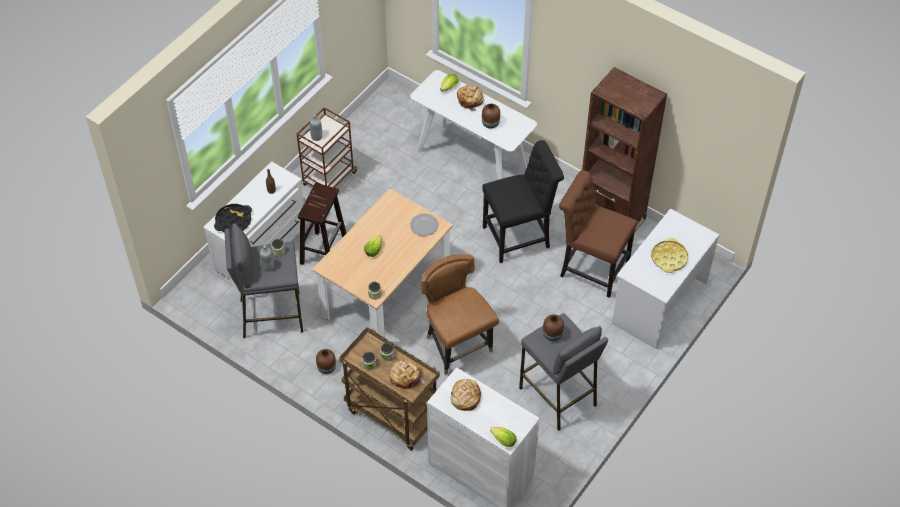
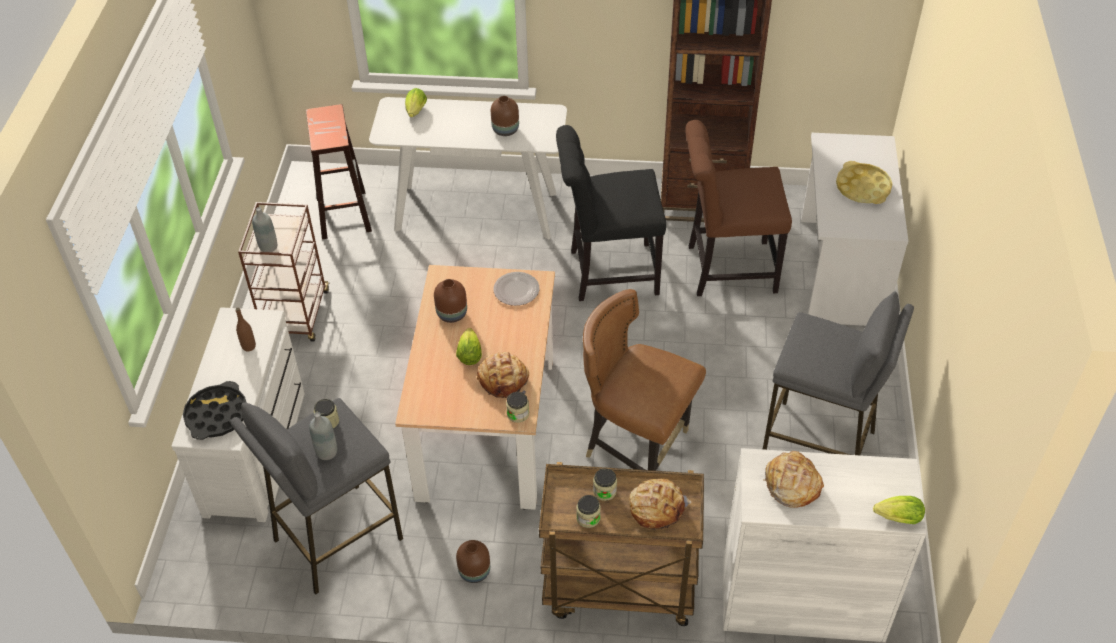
camera: 30 degrees left, 5 degrees down
brown stool [298,183,346,265] -> brown stool moved to [306,104,372,239]
bread [457,84,484,112] -> bread moved to [477,352,529,398]
black chair [482,140,564,263] -> black chair turned 135 degrees counterclockwise [556,125,666,301]
brown vase [543,314,564,341] -> brown vase moved to [434,279,467,323]

